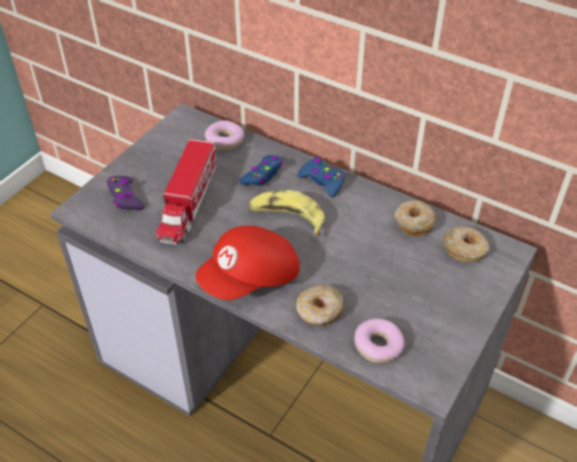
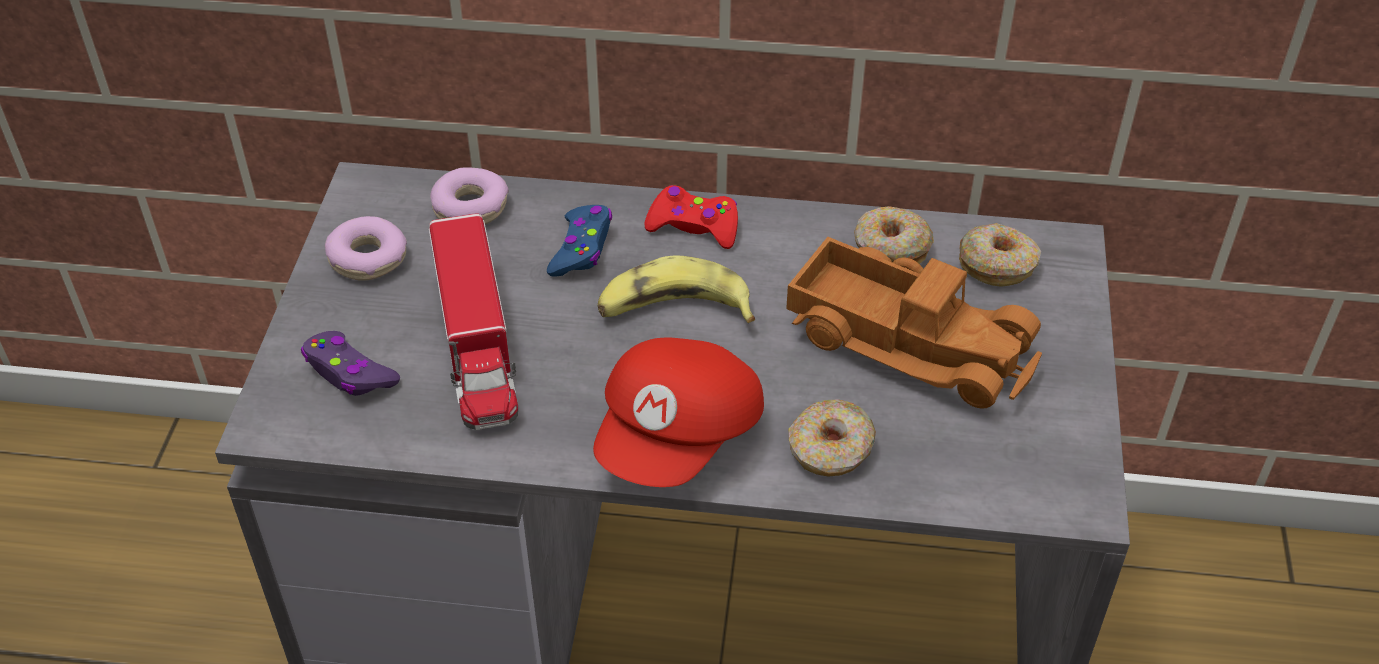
camera: 25 degrees left, 0 degrees up
blue game controller [297,158,345,197] -> red game controller [645,185,738,249]
donut [354,318,405,363] -> donut moved to [325,216,407,281]
none -> toy truck [786,237,1042,409]

